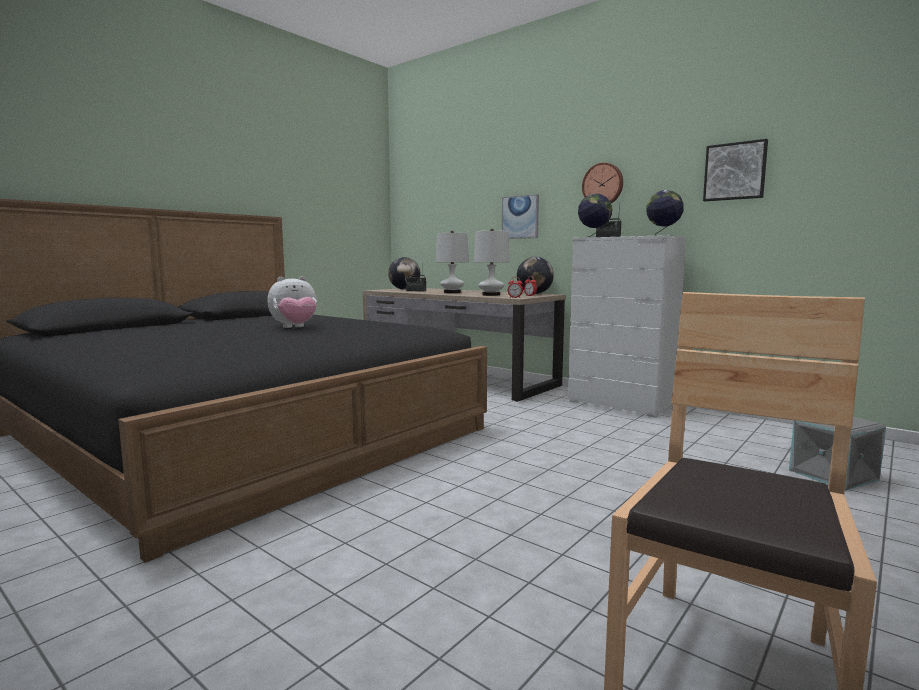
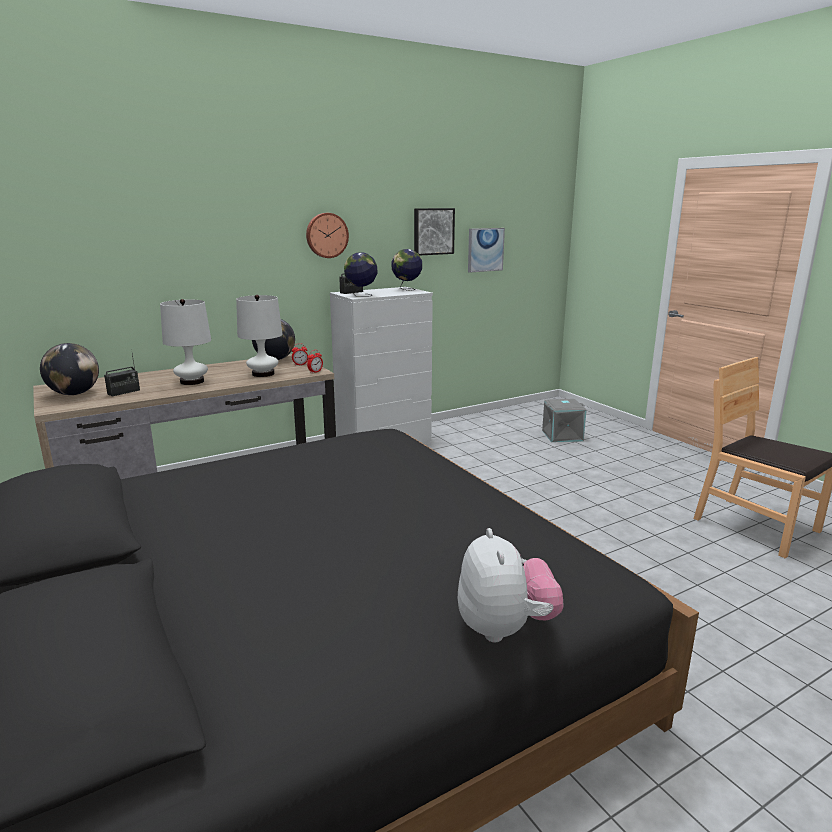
camera: 70 degrees left, 10 degrees up
plush toy [267,276,317,328] -> plush toy moved to [458,528,564,643]
picture [502,194,539,239] -> picture moved to [468,228,505,273]

